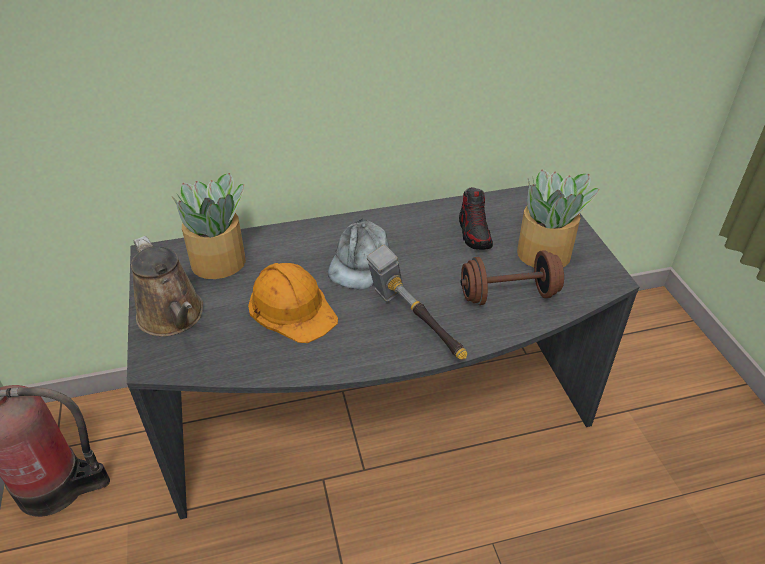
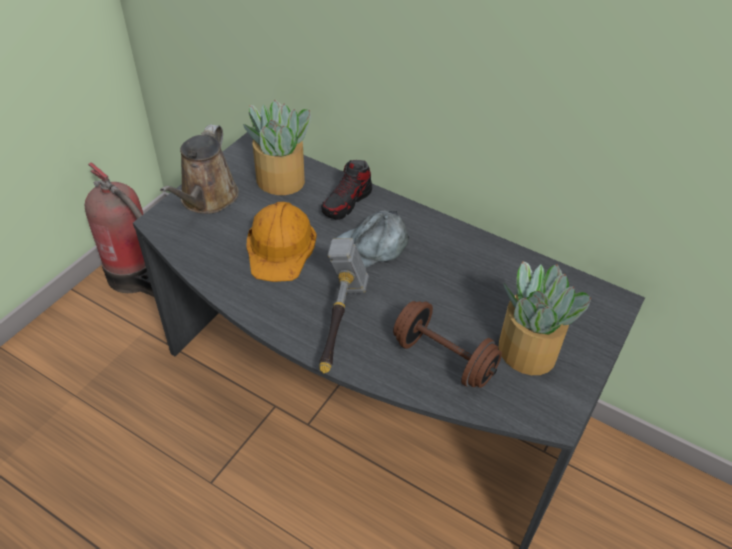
camera: 45 degrees right, 5 degrees up
shoe [459,187,493,250] -> shoe moved to [321,160,372,220]

